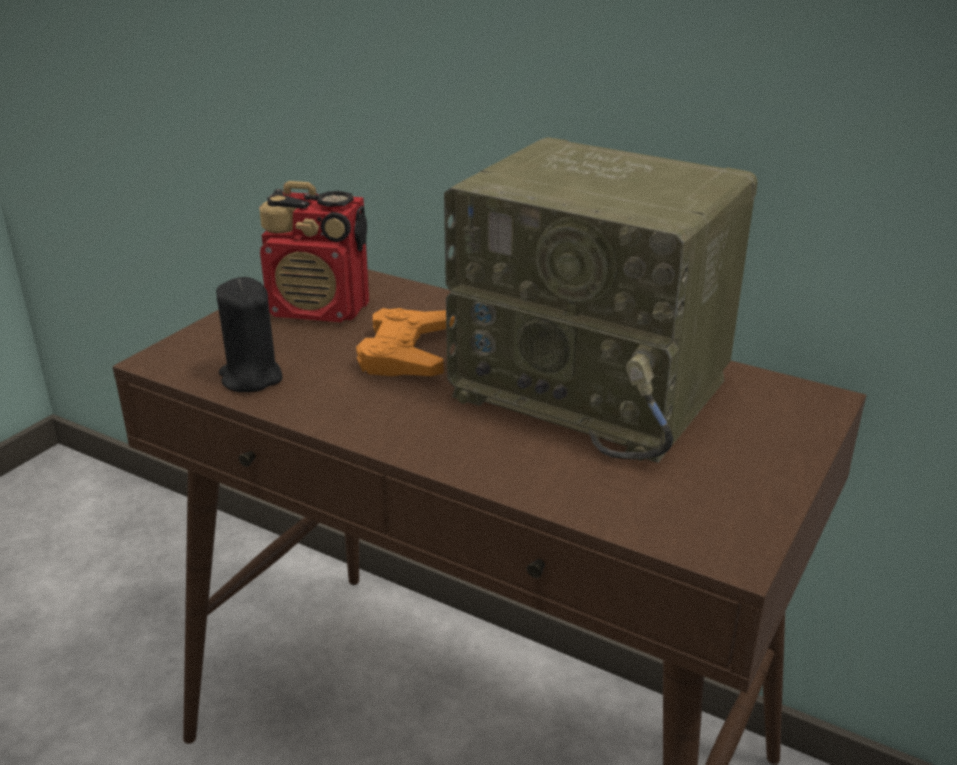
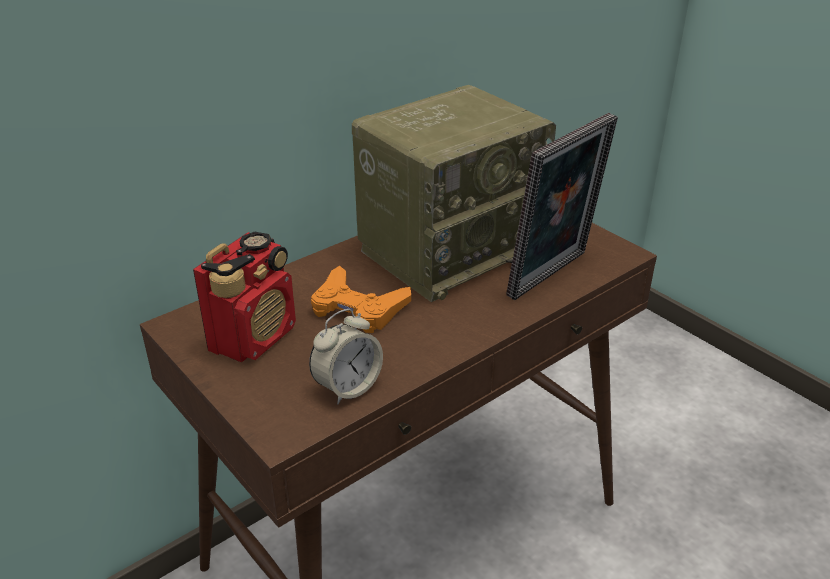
camera: 70 degrees left, 5 degrees up
black candle [216,277,283,392] -> alarm clock [309,309,383,404]
none -> picture frame [506,113,618,300]

